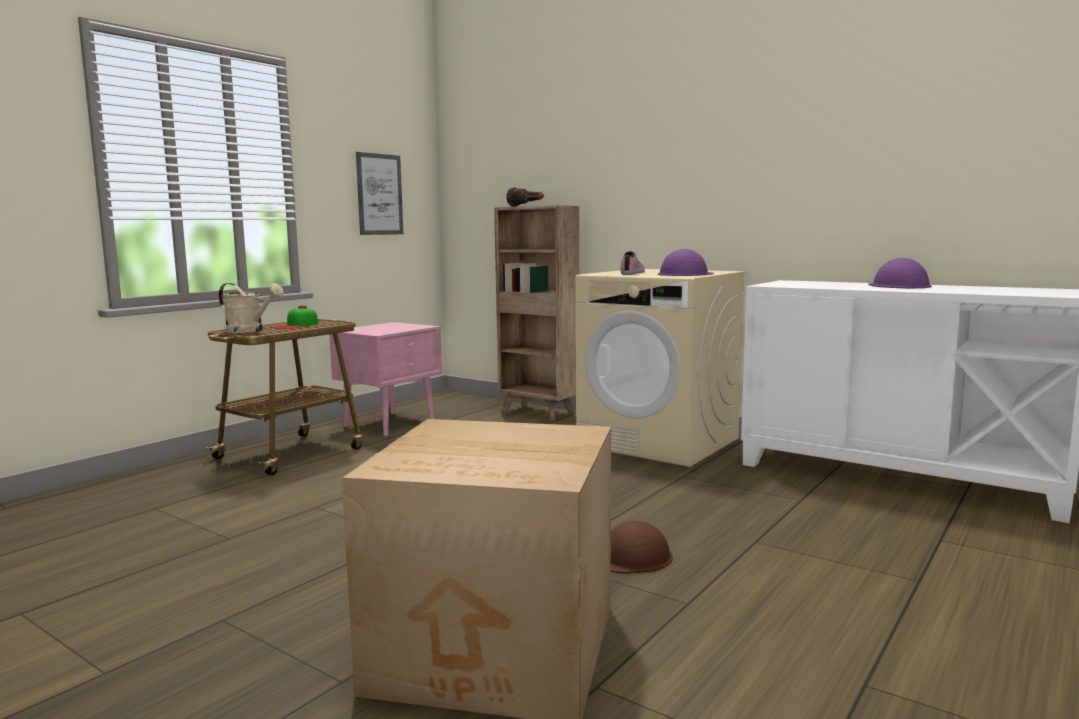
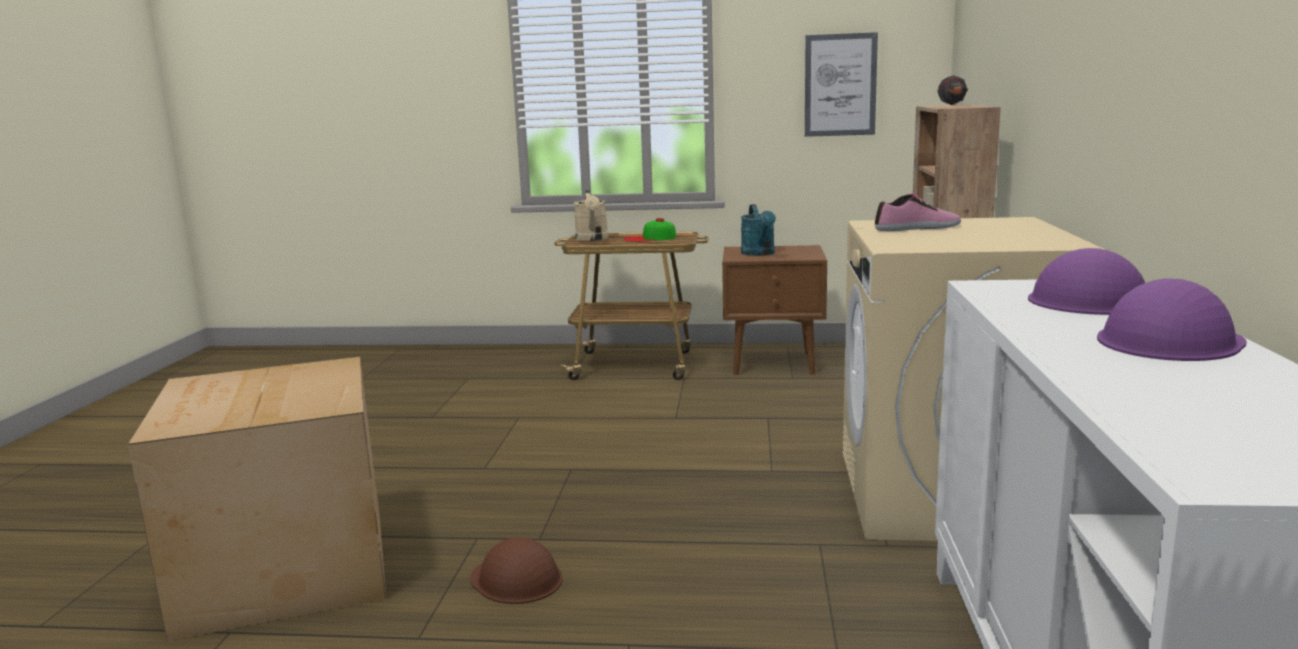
camera: 60 degrees right, 5 degrees up
pink nightstand [329,322,442,436] -> brown nightstand [722,245,827,375]
purple hard hat [658,249,714,276] -> purple hard hat moved to [1028,248,1145,315]
none -> turquoise watering can [741,204,776,256]

